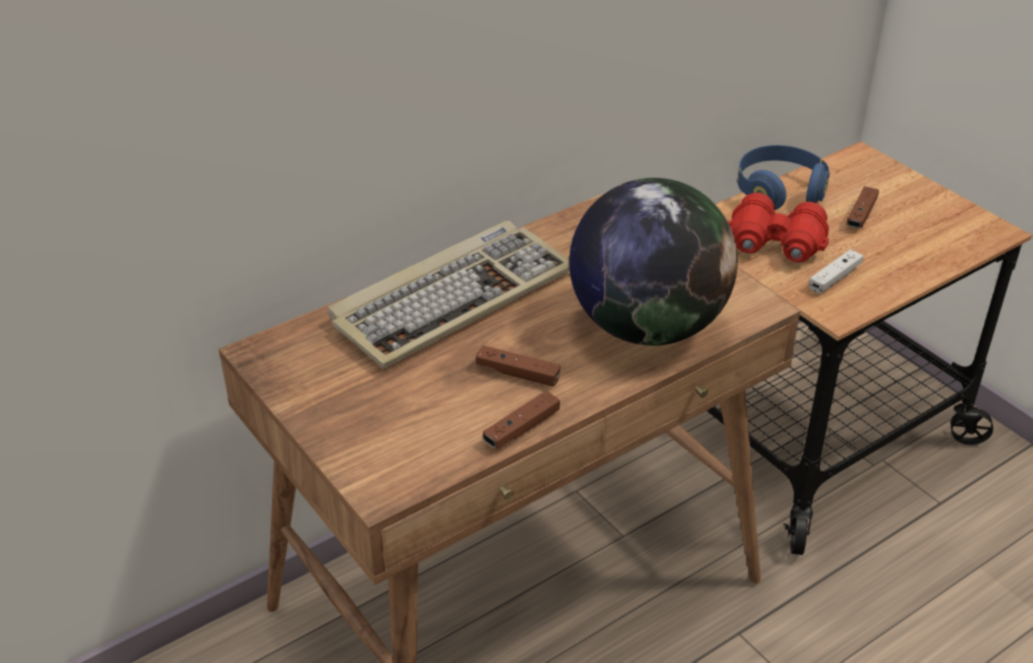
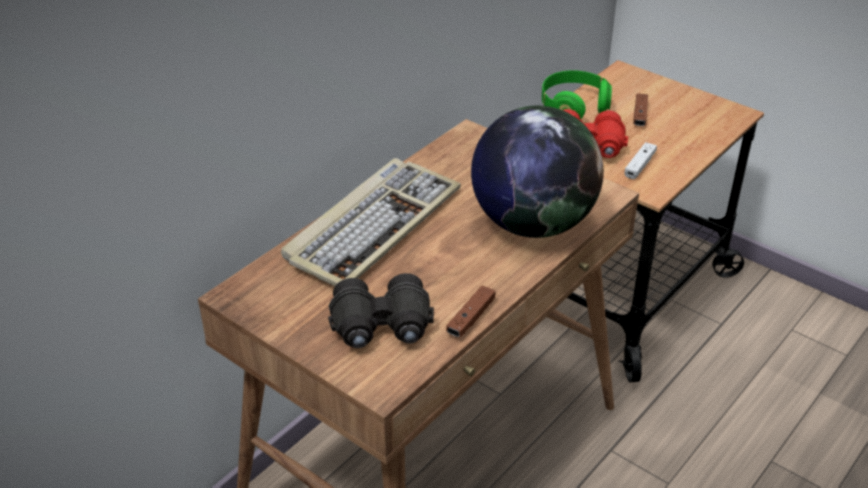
camera: 15 degrees left, 0 degrees up
brown game controller [476,346,561,386] -> none
blue headphones [737,145,829,210] -> green headphones [542,70,612,119]
none -> black binoculars [328,273,434,348]

